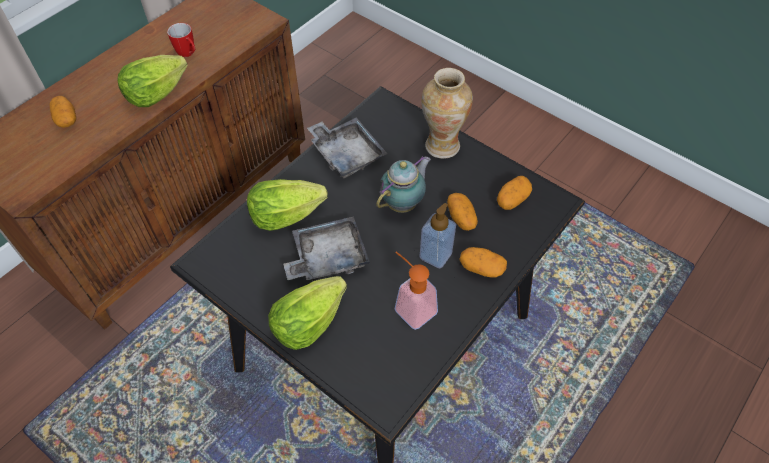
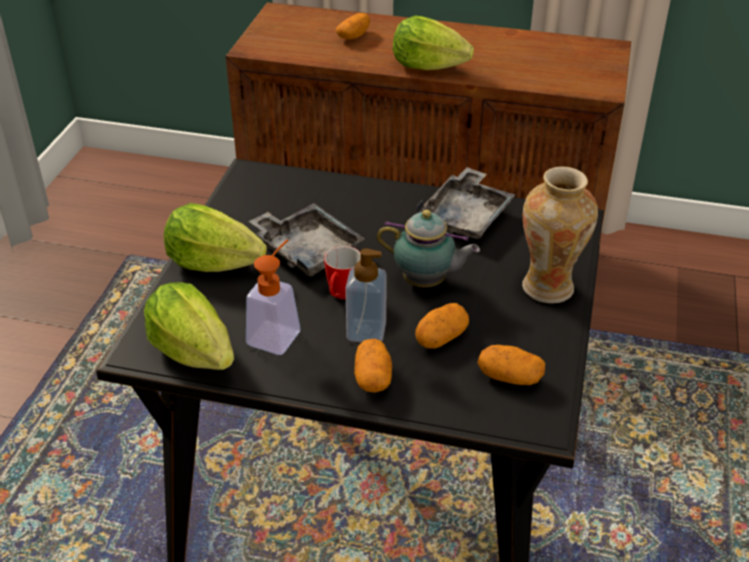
camera: 65 degrees right, 15 degrees down
mug [167,23,195,57] -> mug moved to [324,246,360,299]
lettuce [247,179,328,231] -> lettuce moved to [144,282,234,370]

